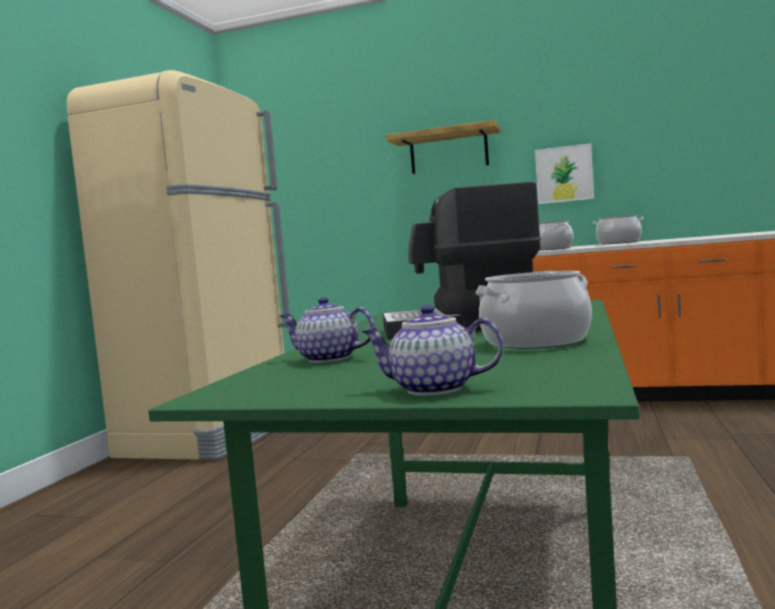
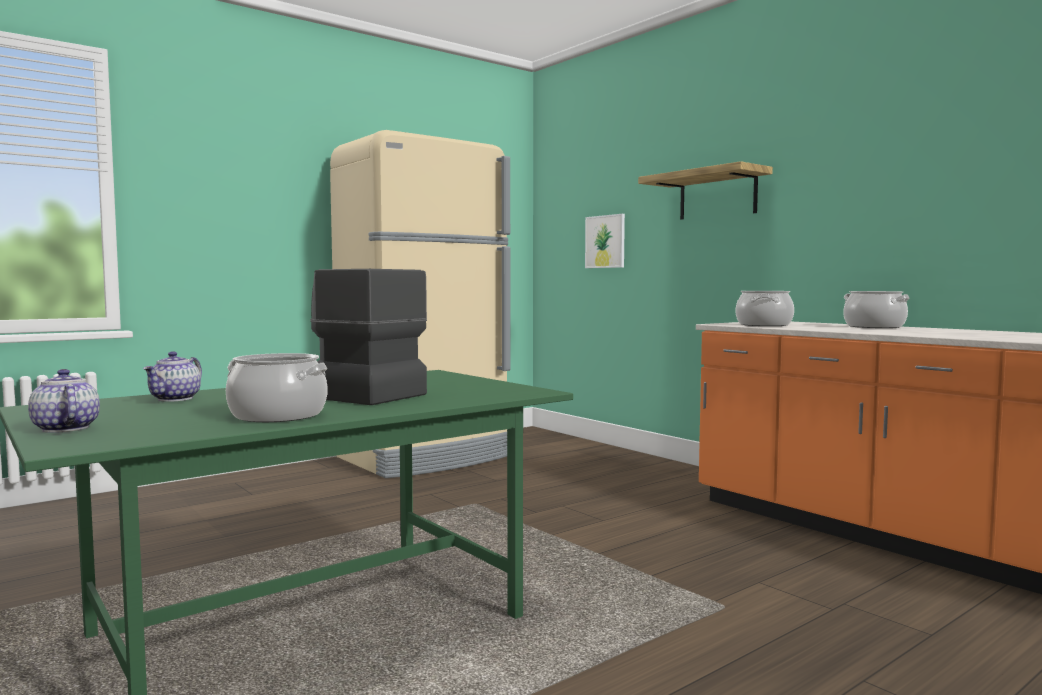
camera: 35 degrees right, 0 degrees up
teapot [280,297,375,363] -> teapot turned 135 degrees counterclockwise [143,351,202,402]
picture [535,143,594,204] -> picture moved to [585,214,625,268]

